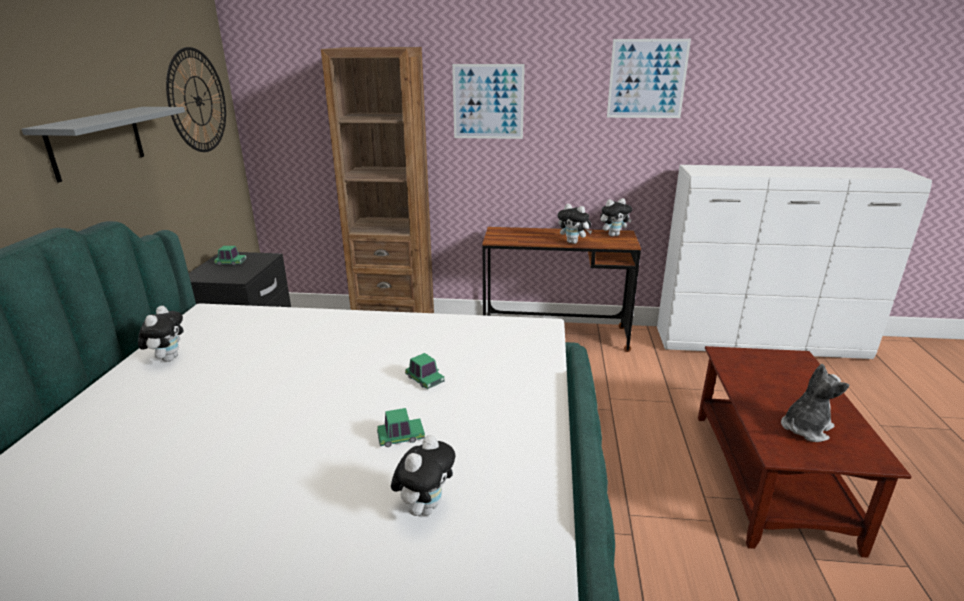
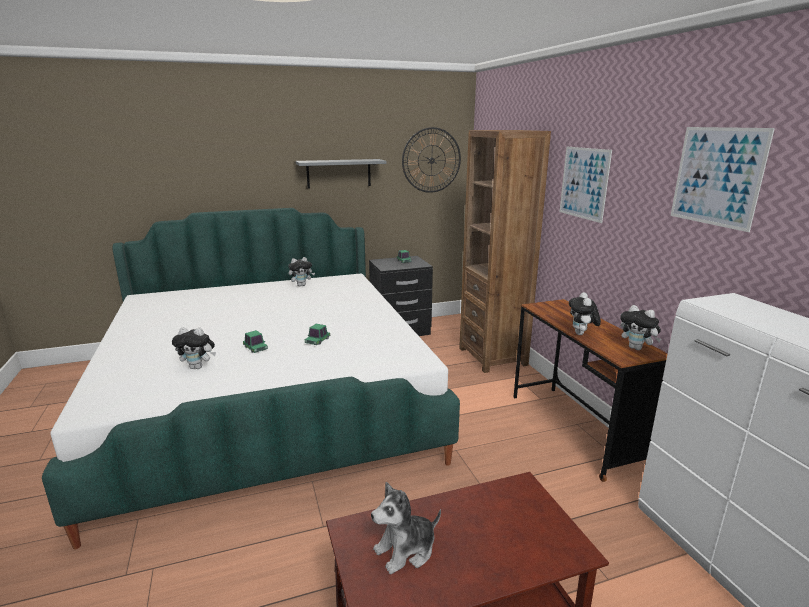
camera: 65 degrees right, 5 degrees down
plush toy [781,364,849,442] -> plush toy turned 120 degrees clockwise [371,482,441,574]

